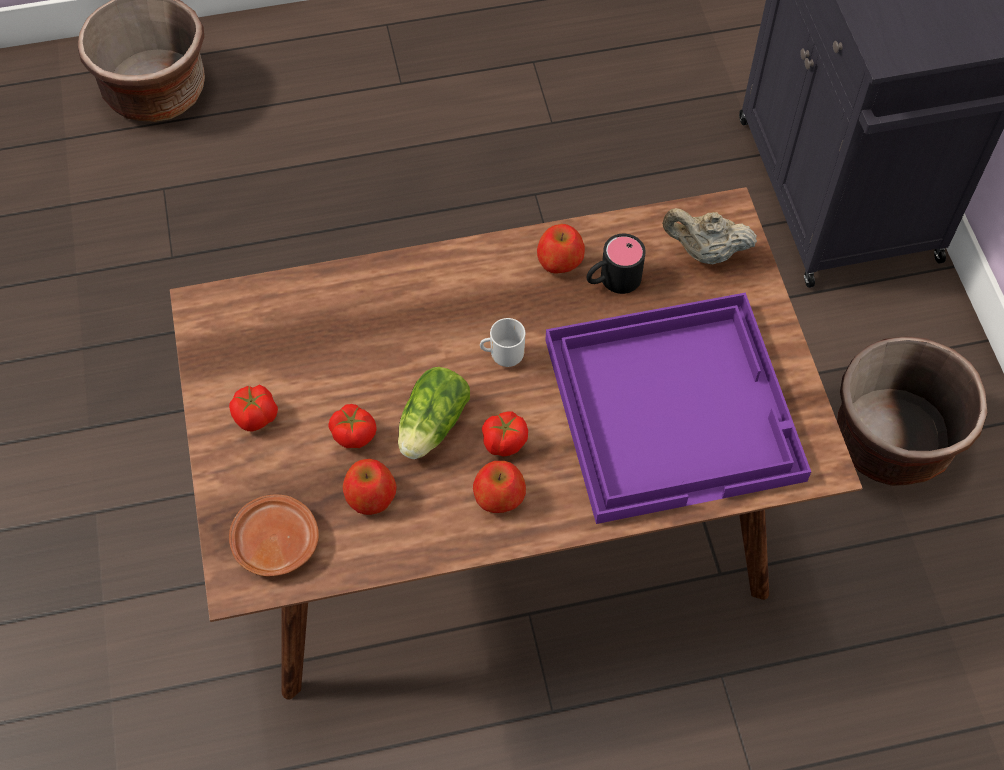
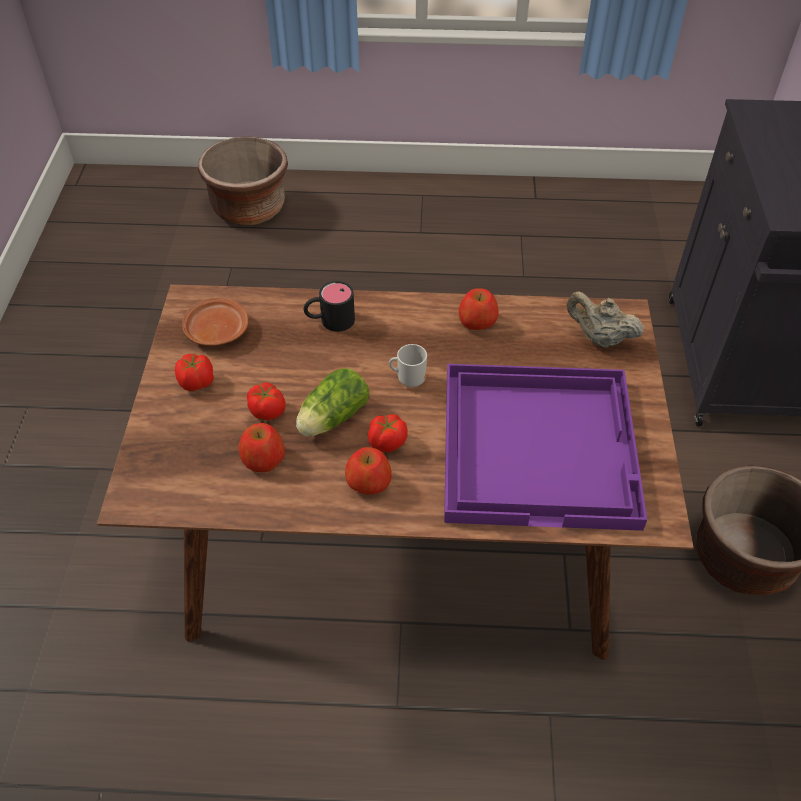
camera: 15 degrees right, 10 degrees down
brown plate [229,494,319,577] -> brown plate moved to [182,298,248,346]
black mug [587,234,646,294] -> black mug moved to [304,281,355,332]

